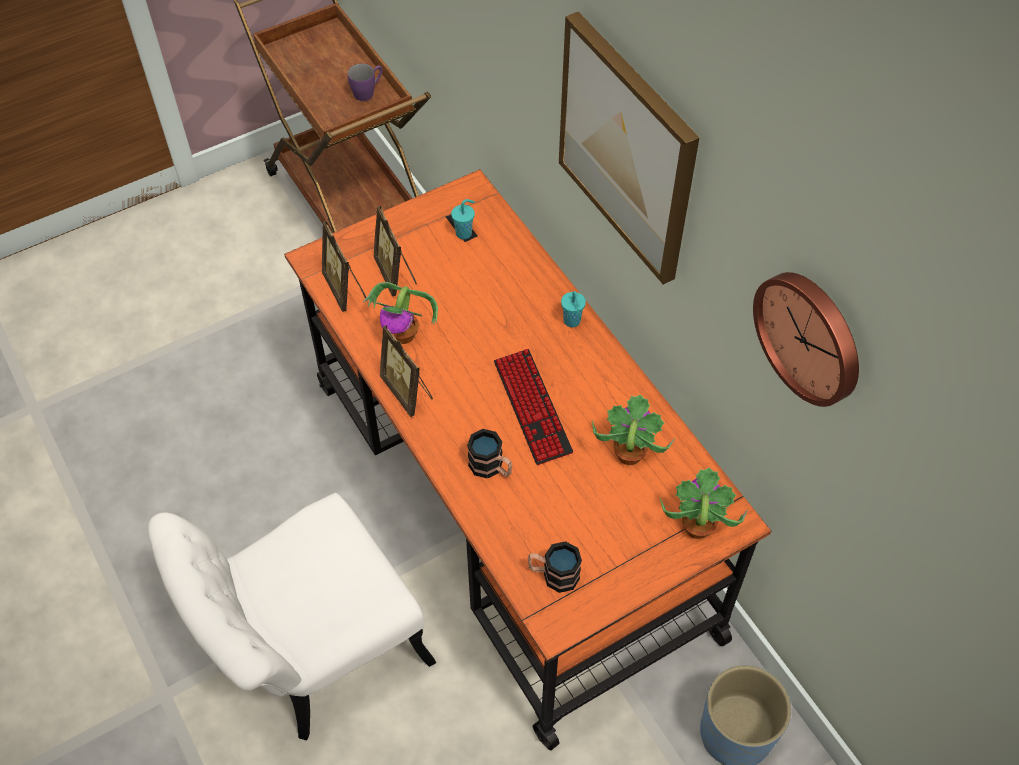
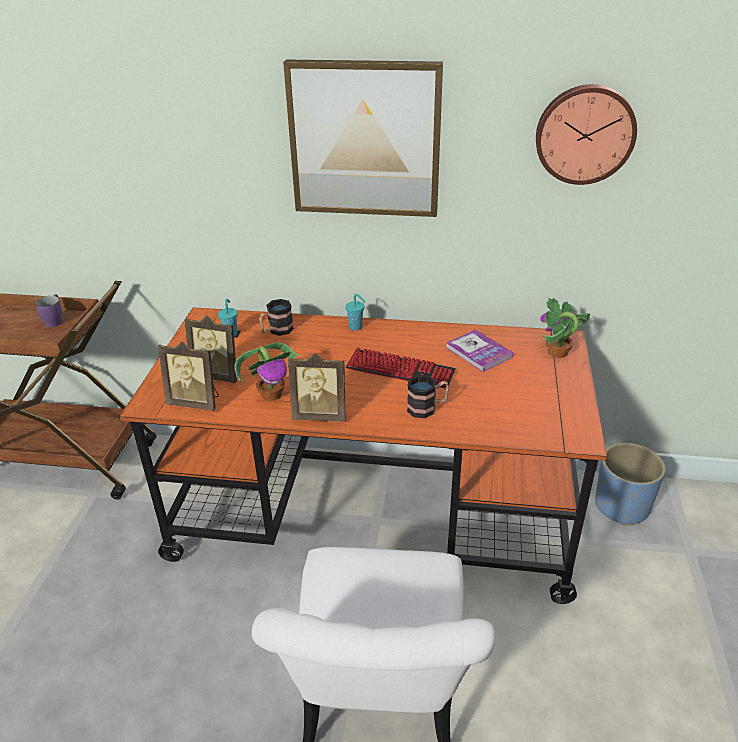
camera: 50 degrees left, 20 degrees down
mug [528,541,582,593] -> mug moved to [259,299,294,336]
potted plant [592,394,676,465] -> book [446,330,514,372]

